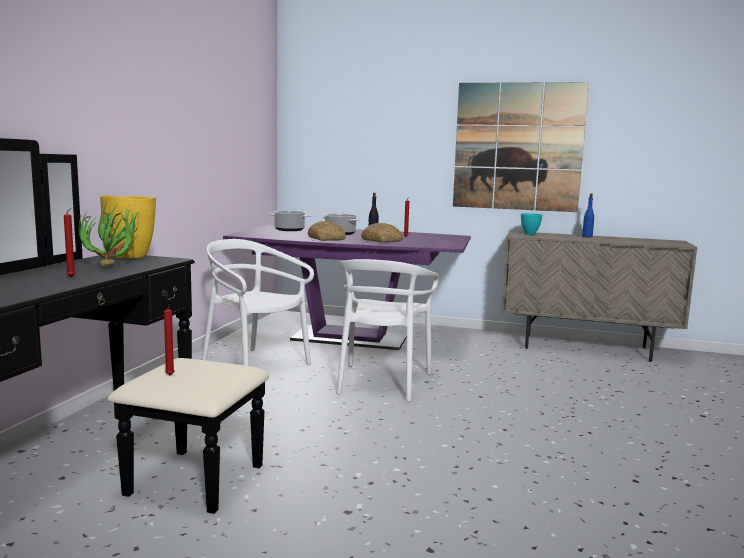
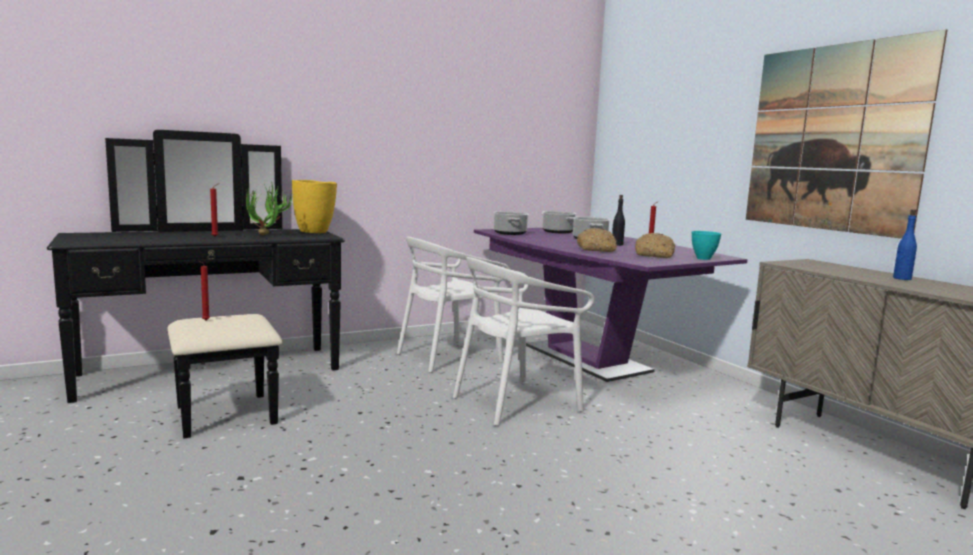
camera: 45 degrees right, 0 degrees up
white chair [202,239,314,366] -> white chair turned 120 degrees counterclockwise [397,237,510,373]
bread [308,221,346,241] -> bread moved to [635,233,675,258]
turquoise bowl [521,213,543,235] -> turquoise bowl moved to [692,231,721,260]
none -> cooking pot [493,211,529,235]

